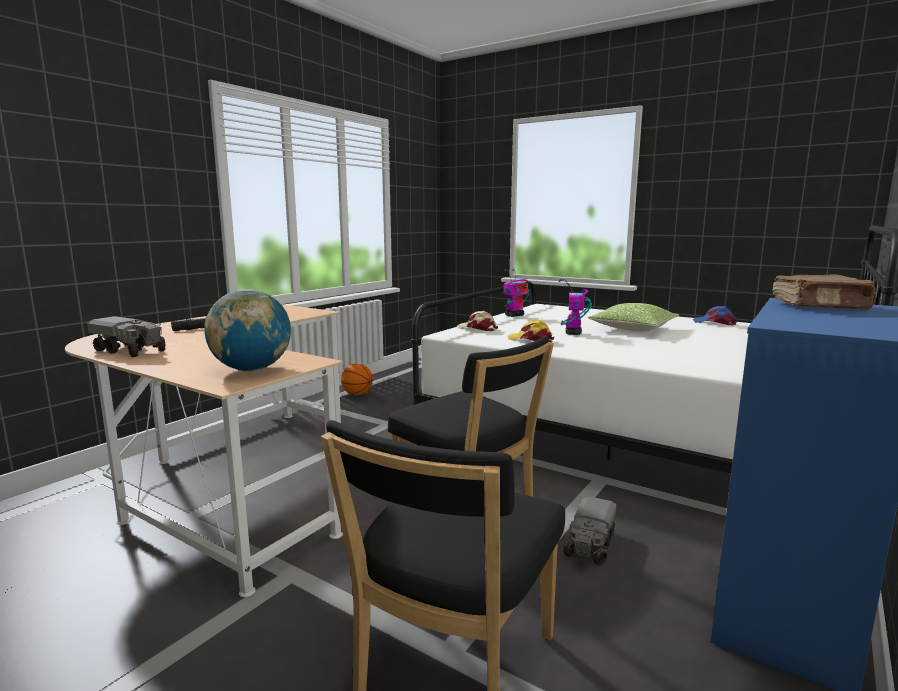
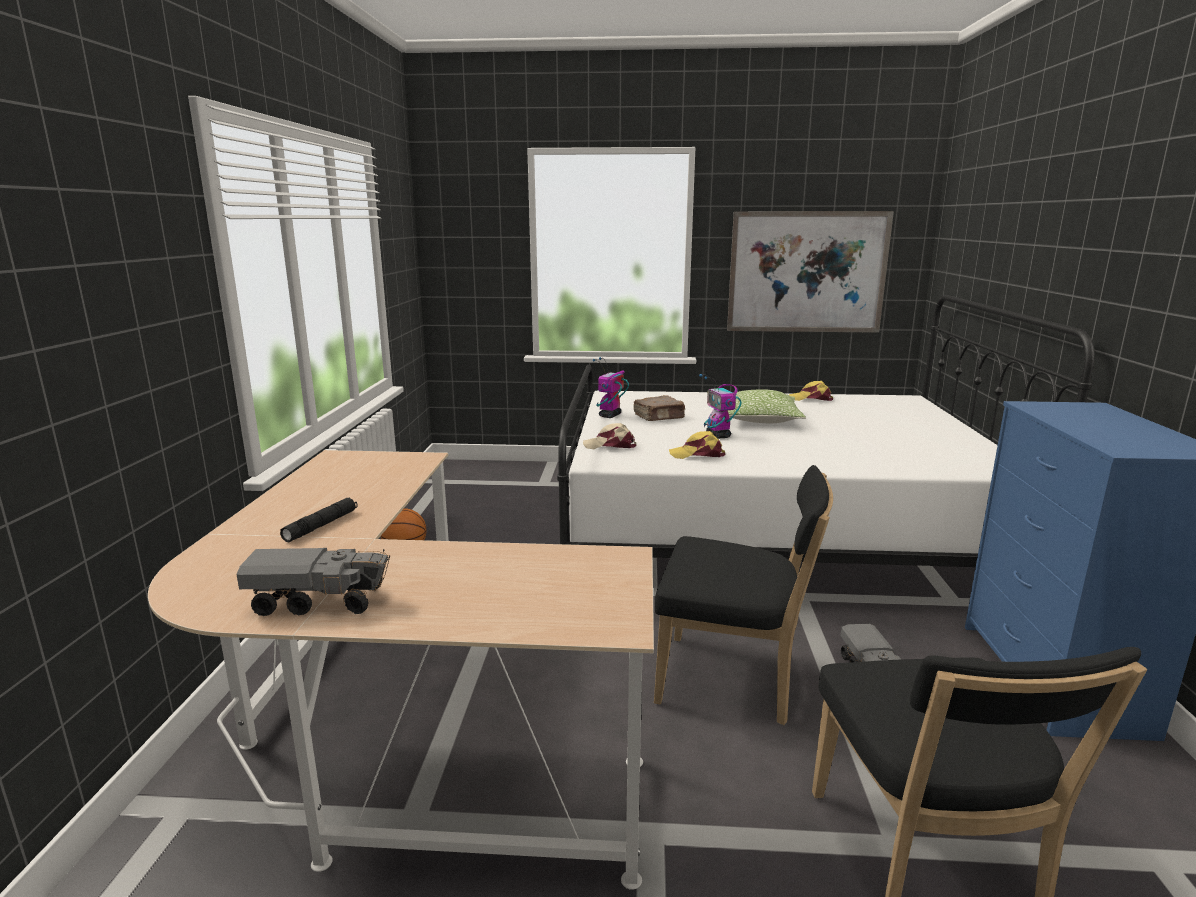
camera: 30 degrees left, 5 degrees up
globe [204,289,291,372] -> none
blue cap [693,306,737,325] -> yellow cap [789,381,833,401]
brown book [772,274,876,310] -> brown book moved to [633,395,685,421]
none -> picture [727,211,894,333]

